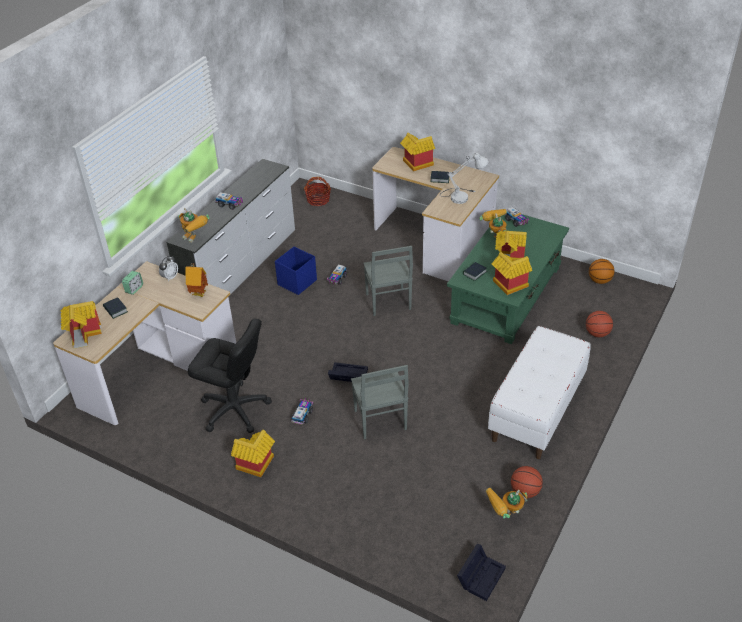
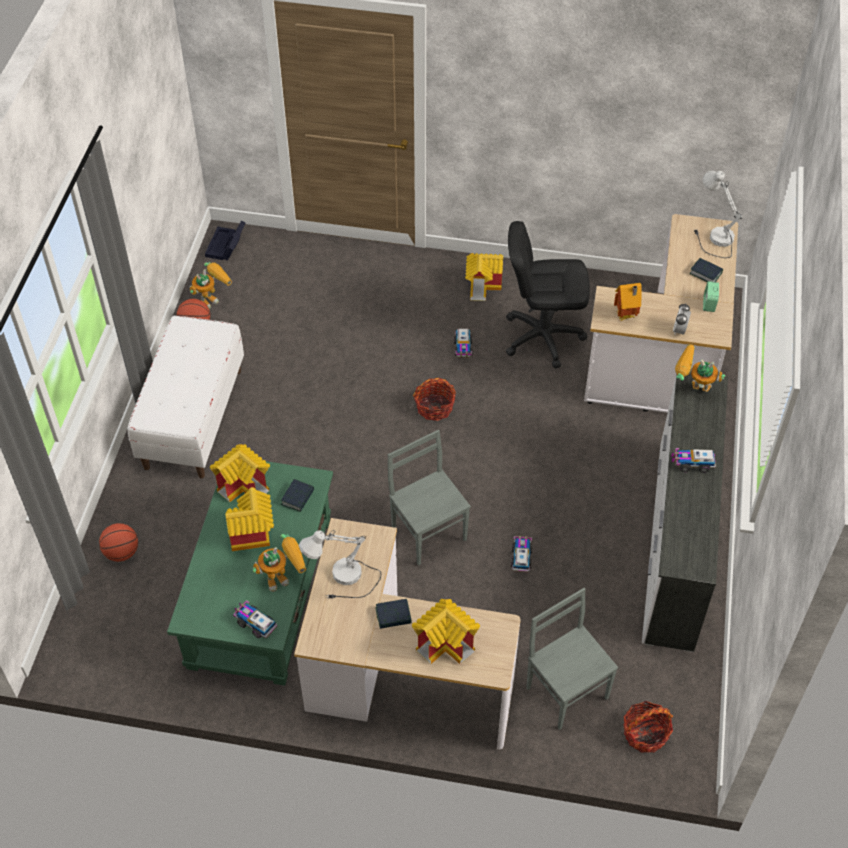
camera: 160 degrees right, 10 degrees up
toy house [61,301,102,349] -> white table lamp [694,171,742,258]
blue storage box [275,247,317,295] -> none
black storage box [328,362,368,382] -> basket [413,378,456,421]
grey chair [351,365,409,439] -> grey chair moved to [526,588,618,730]
toy robot [479,209,507,238] -> toy robot turned 75 degrees counterclockwise [253,534,306,592]
basketball [589,259,615,284] -> none

